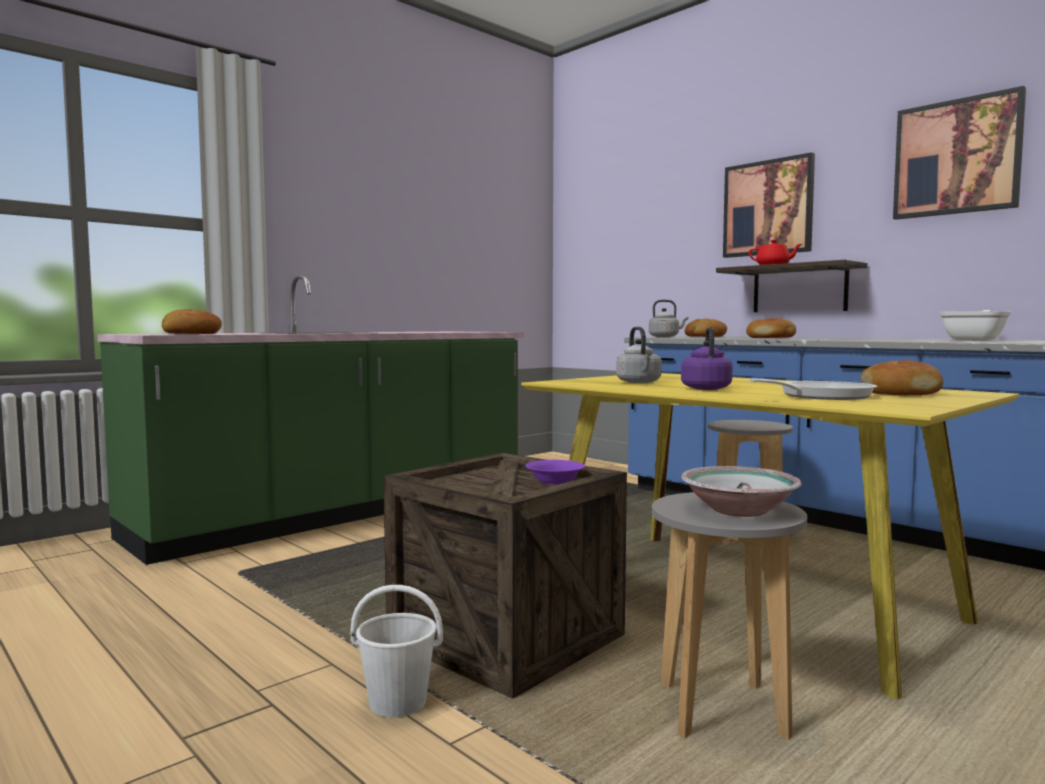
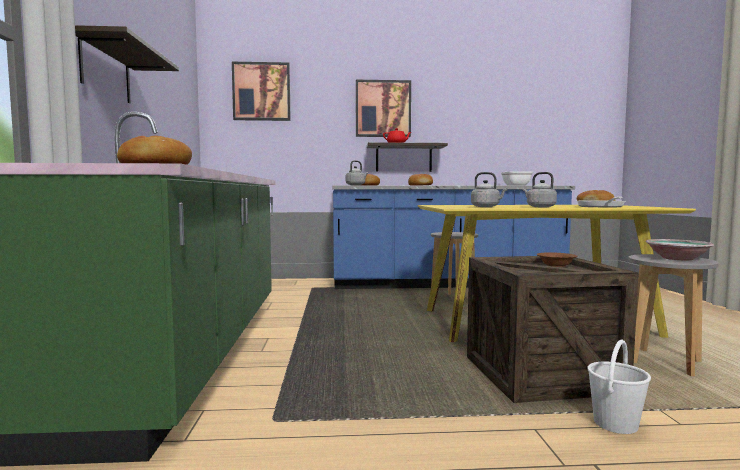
camera: 50 degrees left, 0 degrees up
purple bowl [525,460,585,485] -> brown bowl [537,252,577,267]
purple kettle [681,327,733,390] -> grey kettle [523,172,557,207]
picture [893,86,1026,220] -> picture moved to [232,62,291,121]
none -> shelf [75,25,179,103]

